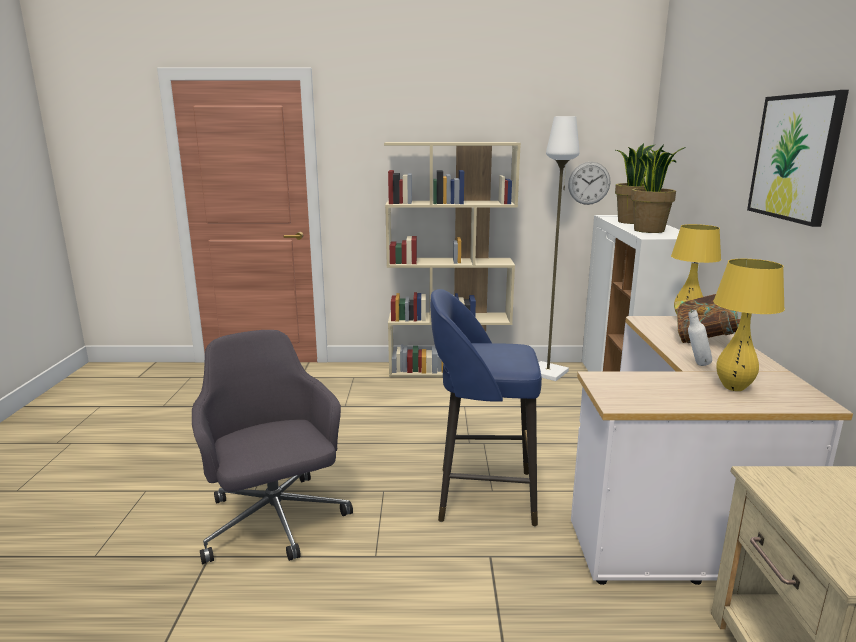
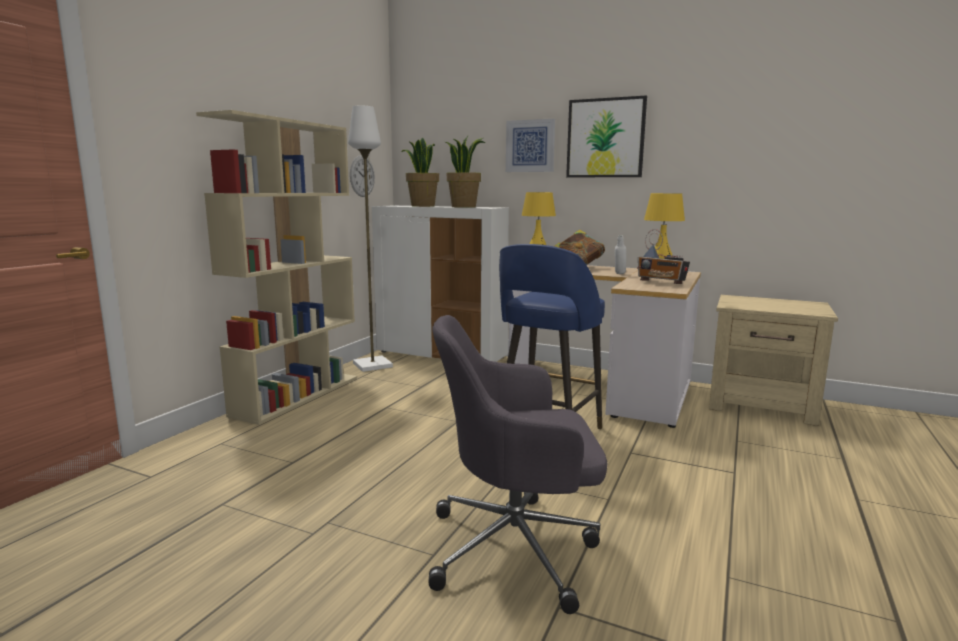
camera: 65 degrees left, 5 degrees down
none -> picture [506,119,555,172]
none -> radio [637,229,690,284]

